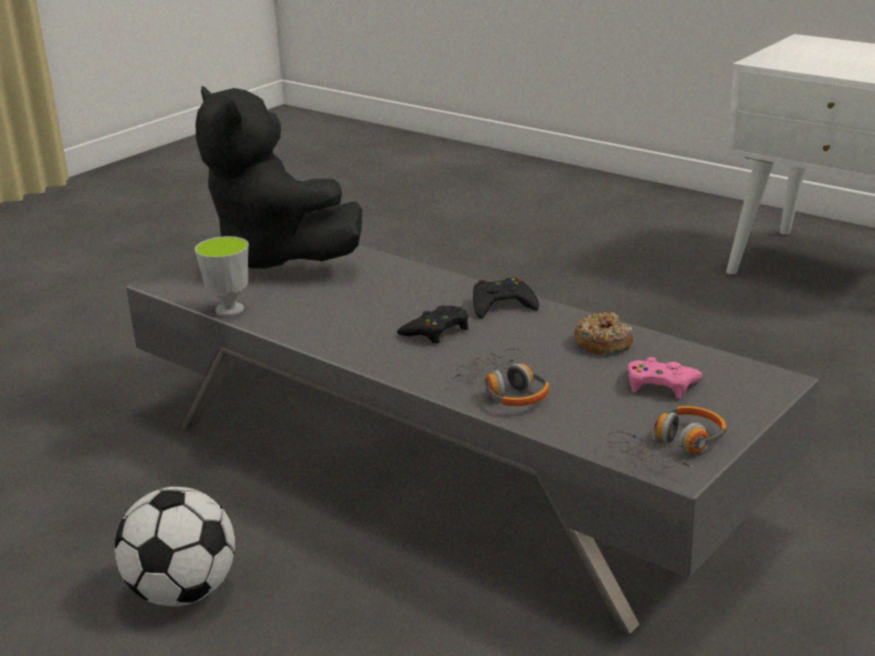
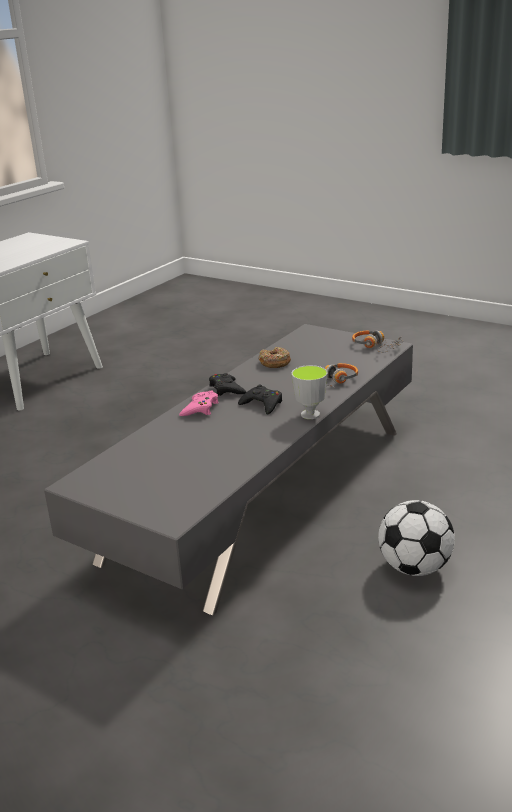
camera: 95 degrees left, 0 degrees up
cup [195,236,249,316] -> cup moved to [291,365,328,419]
black plush toy [196,86,362,269] -> none
pink game controller [627,357,702,399] -> pink game controller moved to [179,391,219,416]

